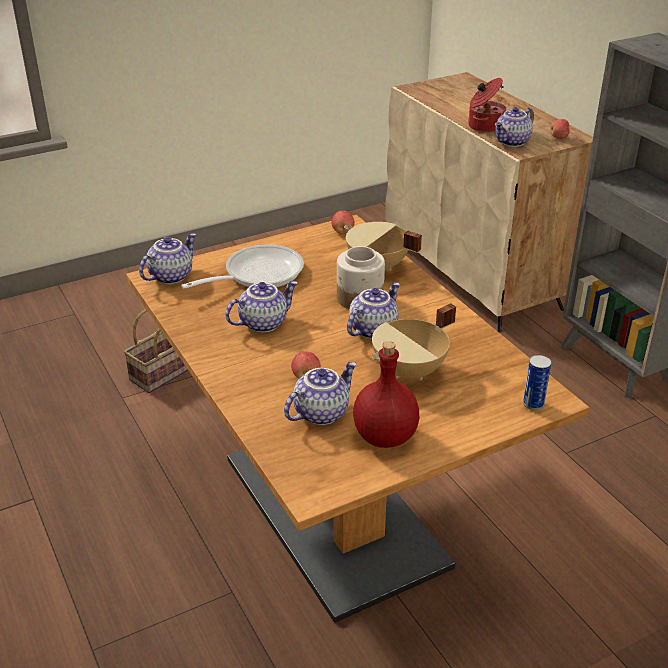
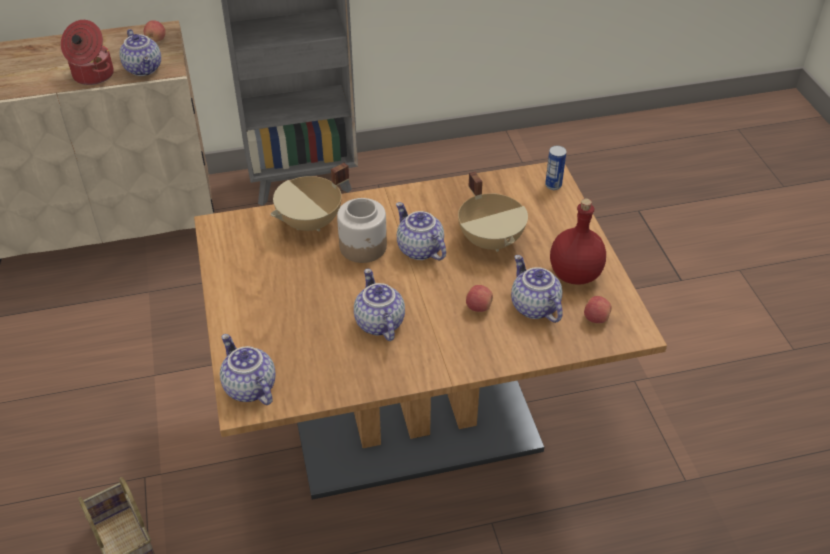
camera: 75 degrees left, 10 degrees up
frying pan [181,244,304,289] -> none
apple [331,211,355,234] -> apple moved to [584,296,612,323]

